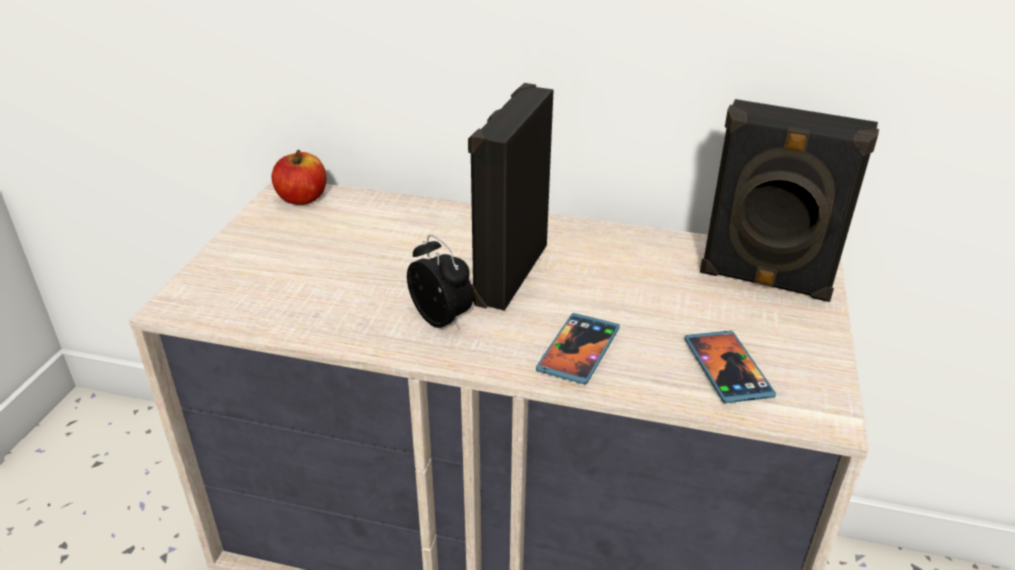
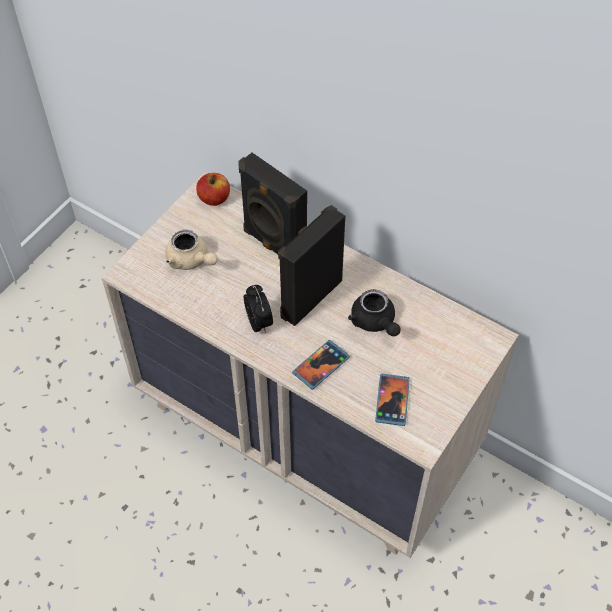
camera: 20 degrees right, 20 degrees up
black speaker [700,99,879,302] -> black speaker moved to [238,153,307,254]
none -> beige teapot [165,230,218,270]
none -> black teapot [348,289,401,336]

